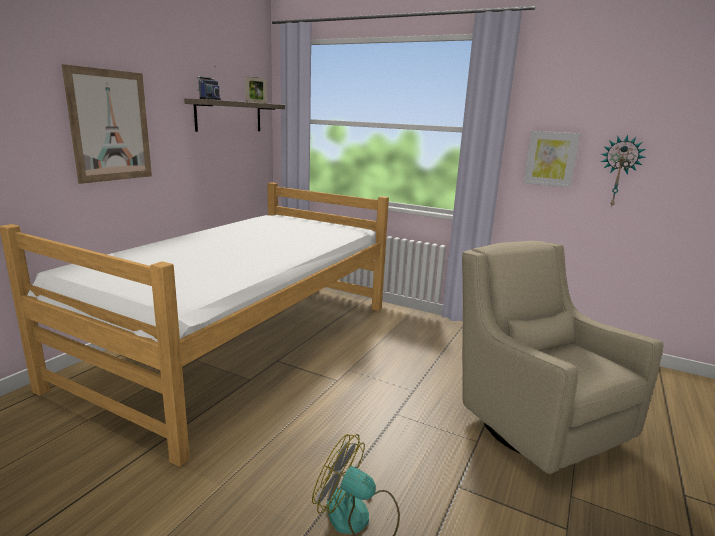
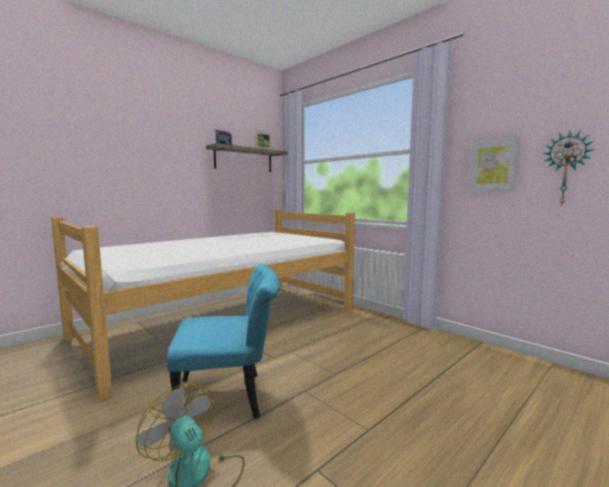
camera: 20 degrees right, 10 degrees down
picture [62,64,152,184] -> none
beige armchair [462,241,664,474] -> none
none -> turquoise chair [167,264,280,430]

